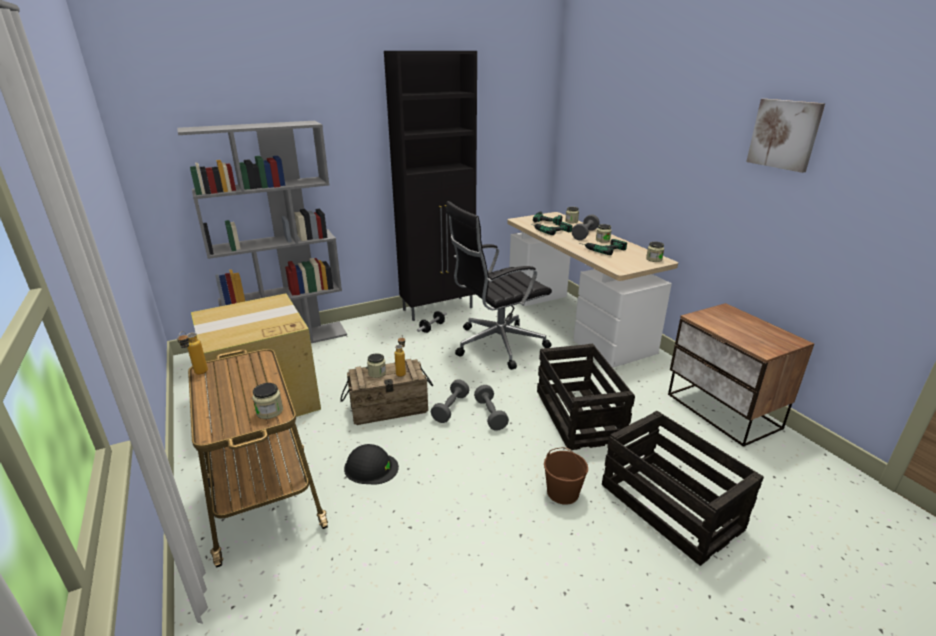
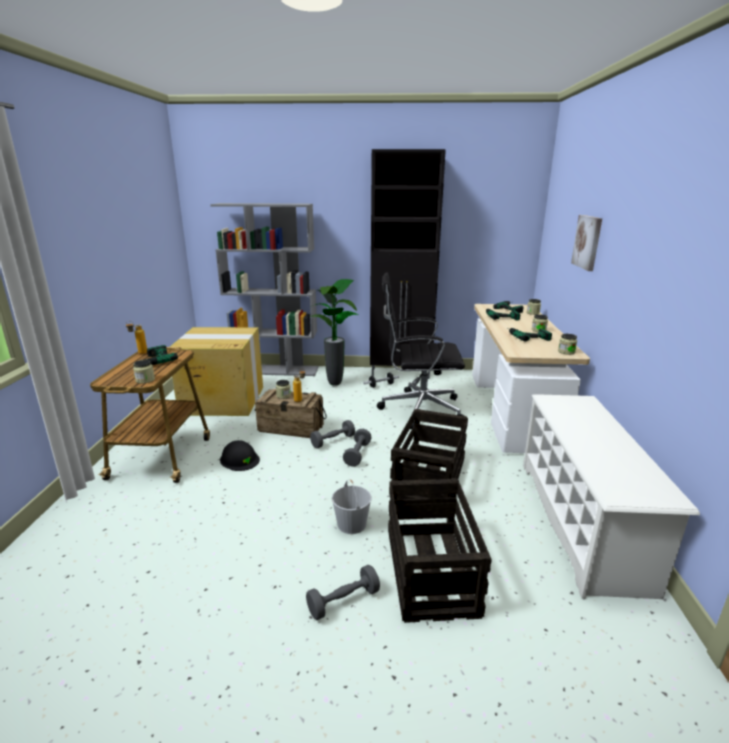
camera: 30 degrees right, 5 degrees down
brown bucket [544,447,588,505] -> white bucket [332,479,372,534]
grey dumbbell [572,215,600,240] -> grey dumbbell moved to [306,565,380,620]
nightstand [668,303,814,447] -> white shoe rack [523,394,700,599]
picture [746,99,825,173] -> picture moved to [571,215,602,271]
none -> power drill [133,345,178,366]
none -> potted plant [309,279,358,386]

